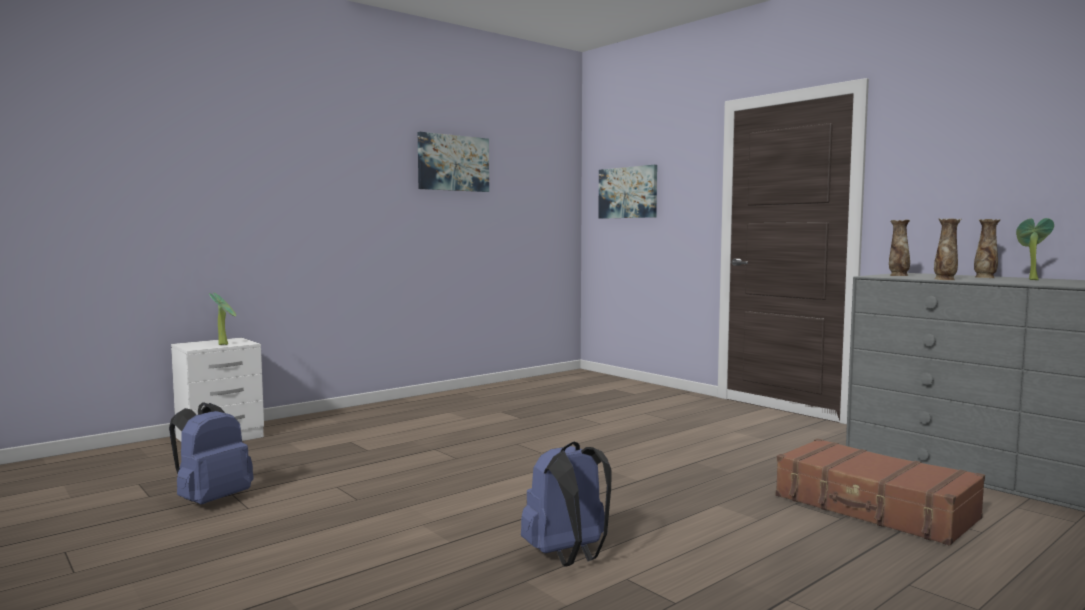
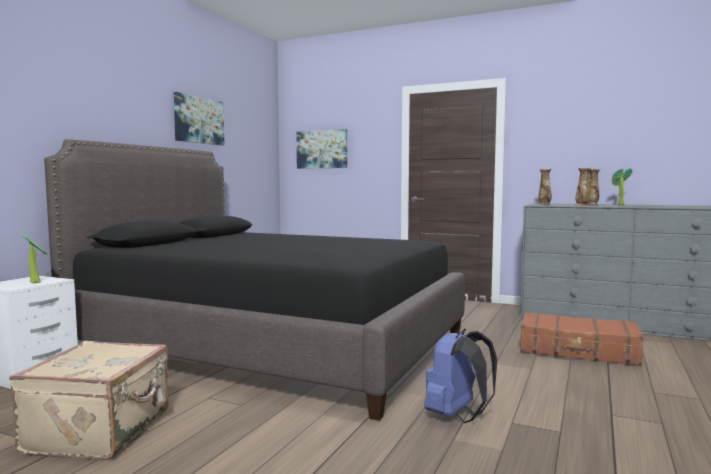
camera: 25 degrees left, 0 degrees up
blue backpack [169,402,254,504] -> beige suitcase [9,341,169,460]
none -> black bed [44,139,465,421]

